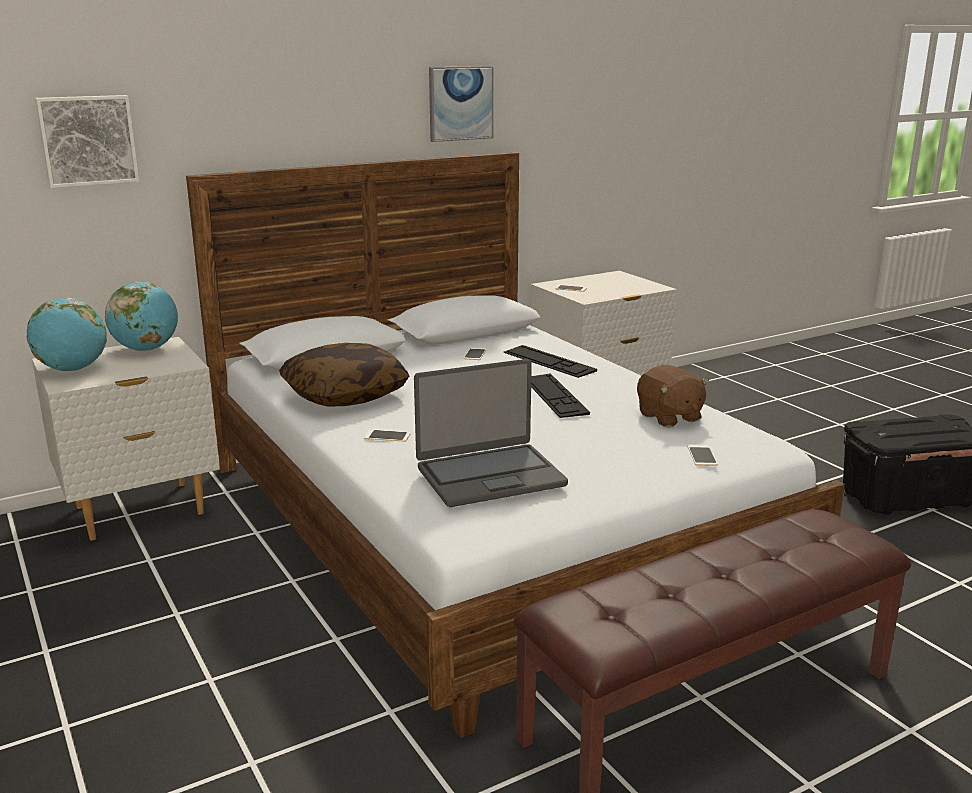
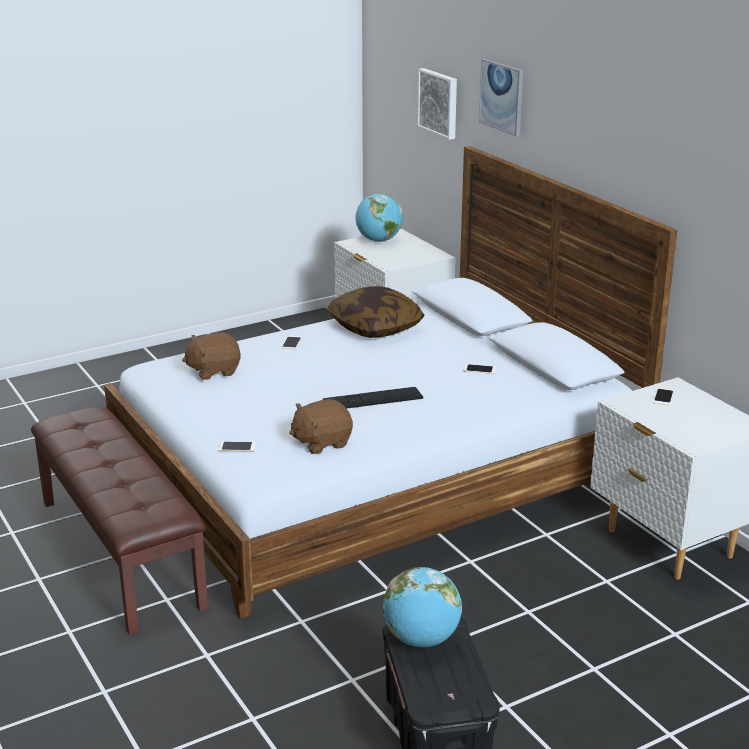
camera: 90 degrees right, 5 degrees up
globe [105,282,178,351] -> globe moved to [383,567,462,648]
laptop [414,359,568,507] -> brown plush toy [182,332,241,380]
picture [429,66,494,142] -> picture moved to [479,59,523,136]
keyboard [503,345,597,378] -> none

